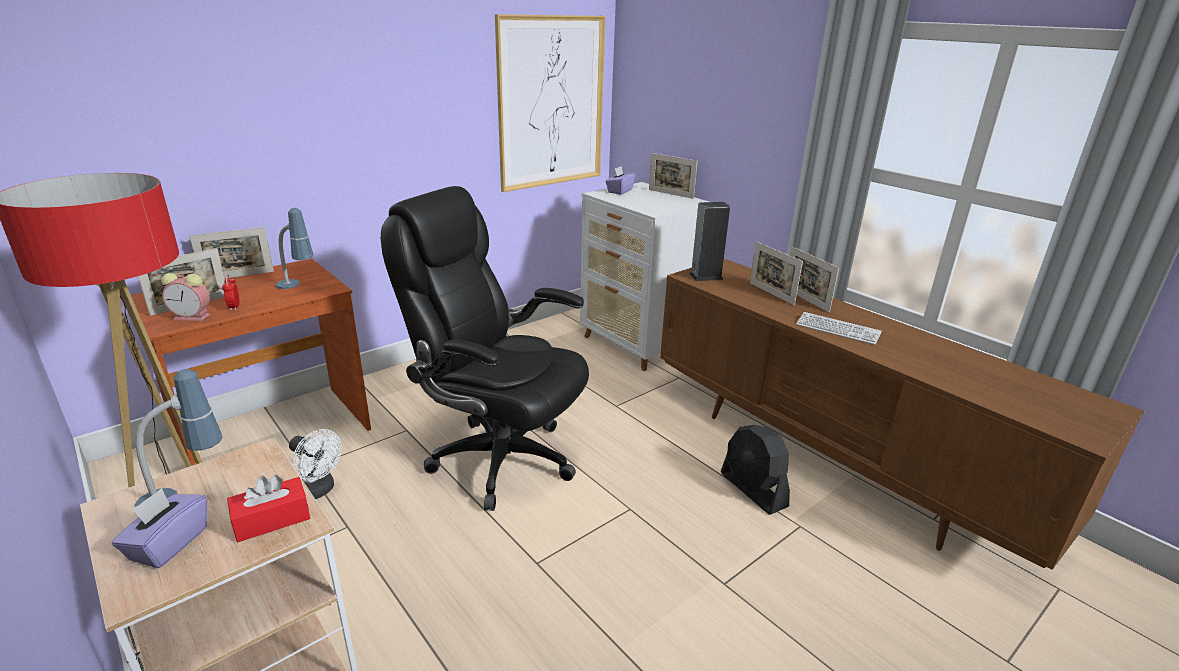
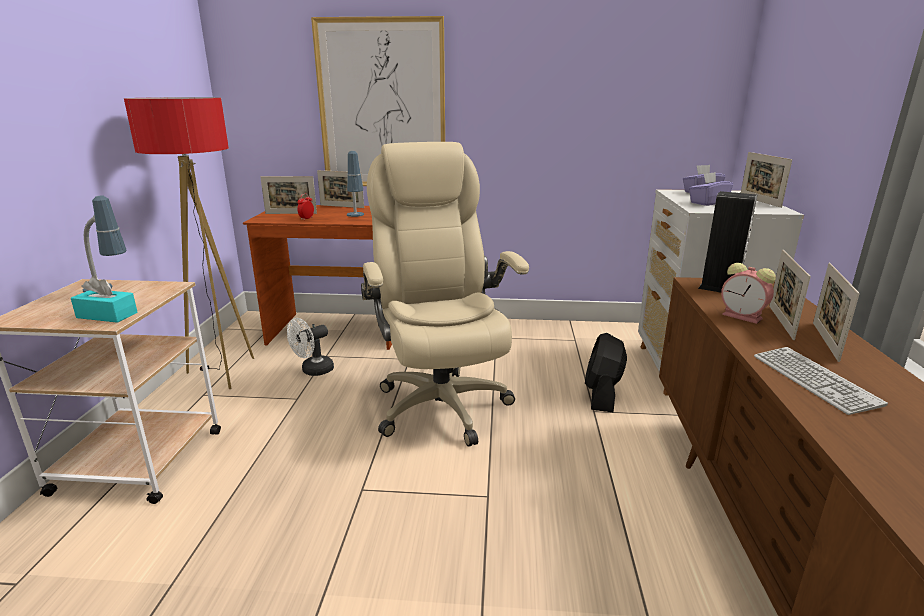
camera: 45 degrees right, 5 degrees down
purple tissue box [112,488,207,569] -> purple tissue box moved to [689,172,733,206]
alarm clock [161,273,210,321] -> alarm clock moved to [721,263,776,324]
red tissue box [227,475,310,542] -> turquoise tissue box [71,276,138,323]
white fan [289,429,342,499] -> white fan turned 60 degrees clockwise [287,318,334,376]
black office chair [381,186,589,511] -> beige office chair [361,142,529,447]
picture [495,14,605,192] -> picture moved to [311,16,445,186]
black fan [721,425,790,515] -> black fan moved to [585,333,627,412]

